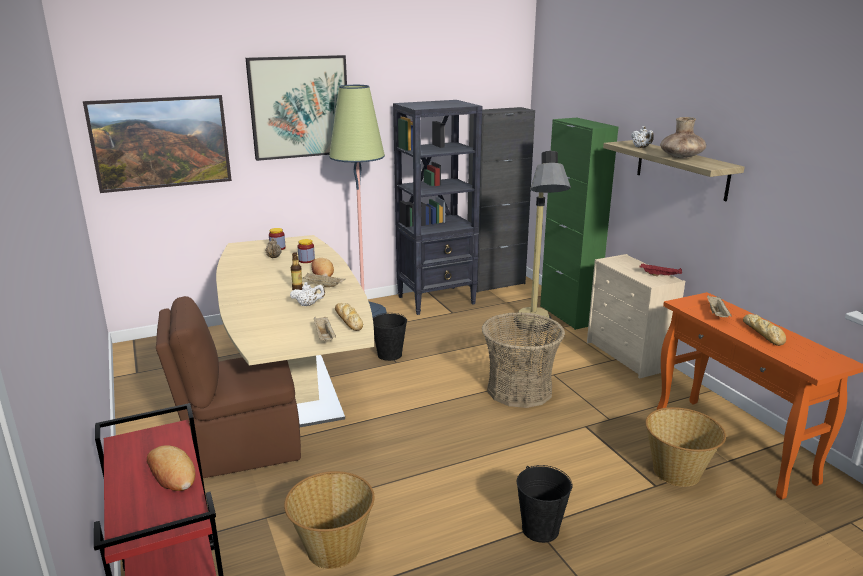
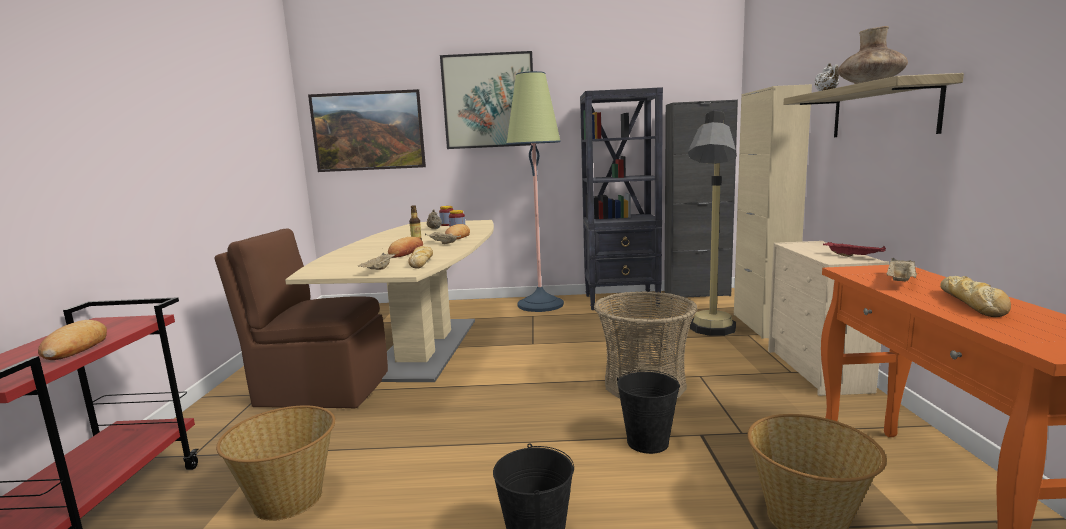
camera: 25 degrees right, 10 degrees down
white teapot [290,282,325,306] -> bread [388,237,423,258]
black bucket [373,313,407,361] -> black bucket moved to [617,370,680,454]
green cabinet [540,118,618,330] -> beige cabinet [734,84,812,338]

